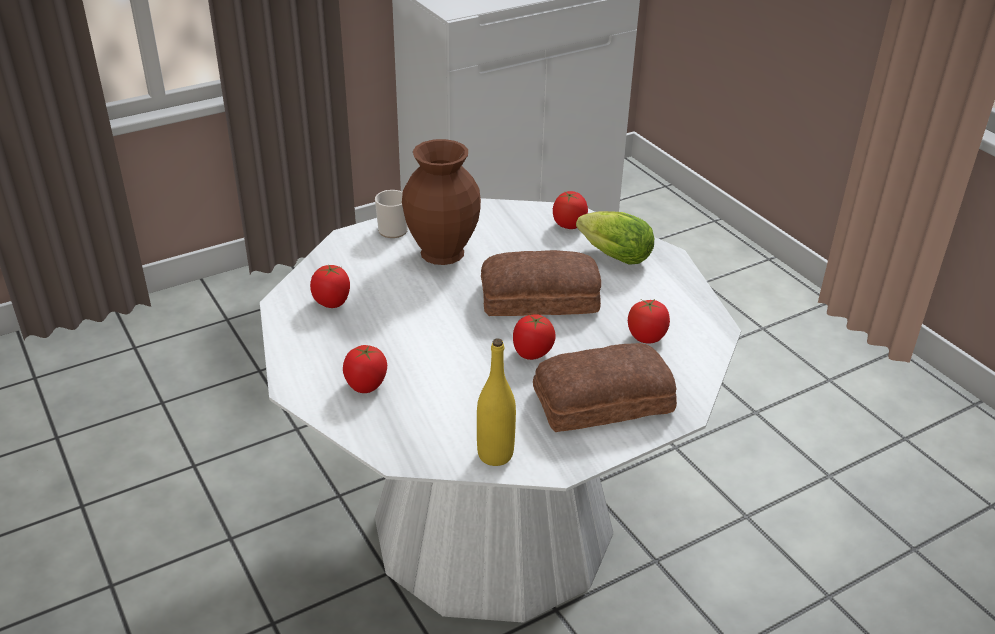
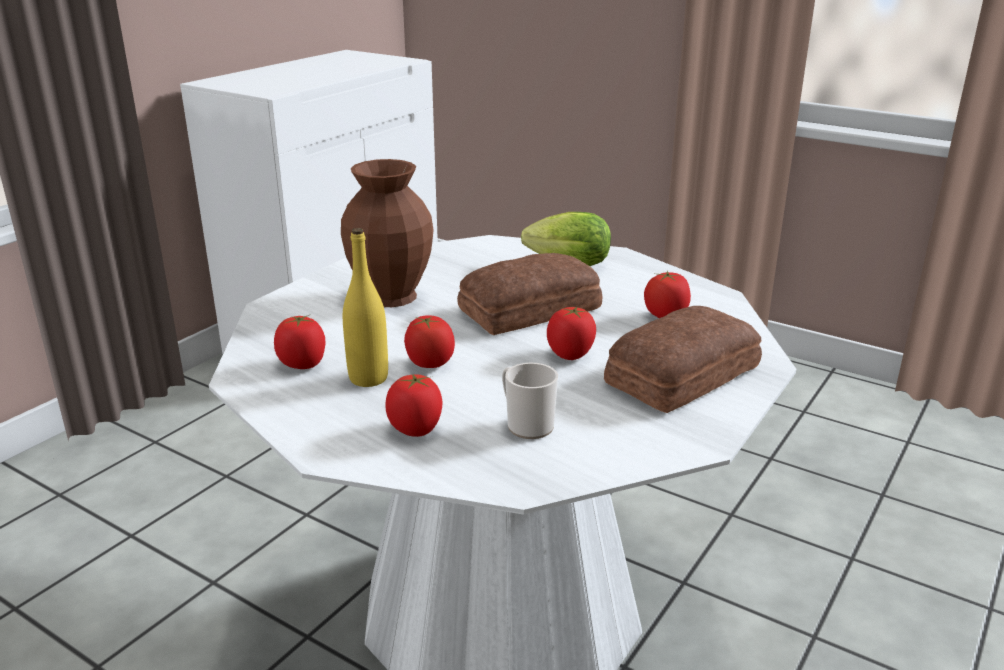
camera: 25 degrees left, 10 degrees down
mug [375,190,408,238] -> mug moved to [502,363,558,439]
yellow bottle [477,338,516,466] -> yellow bottle moved to [343,228,388,387]
tomato [553,191,588,229] -> tomato moved to [404,315,455,368]

